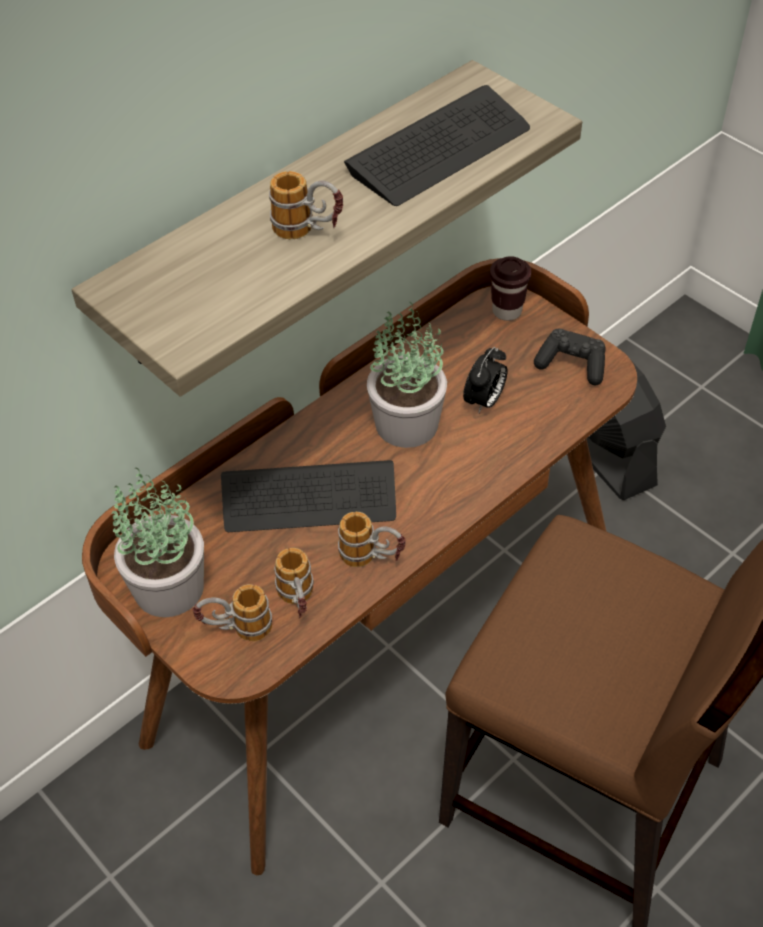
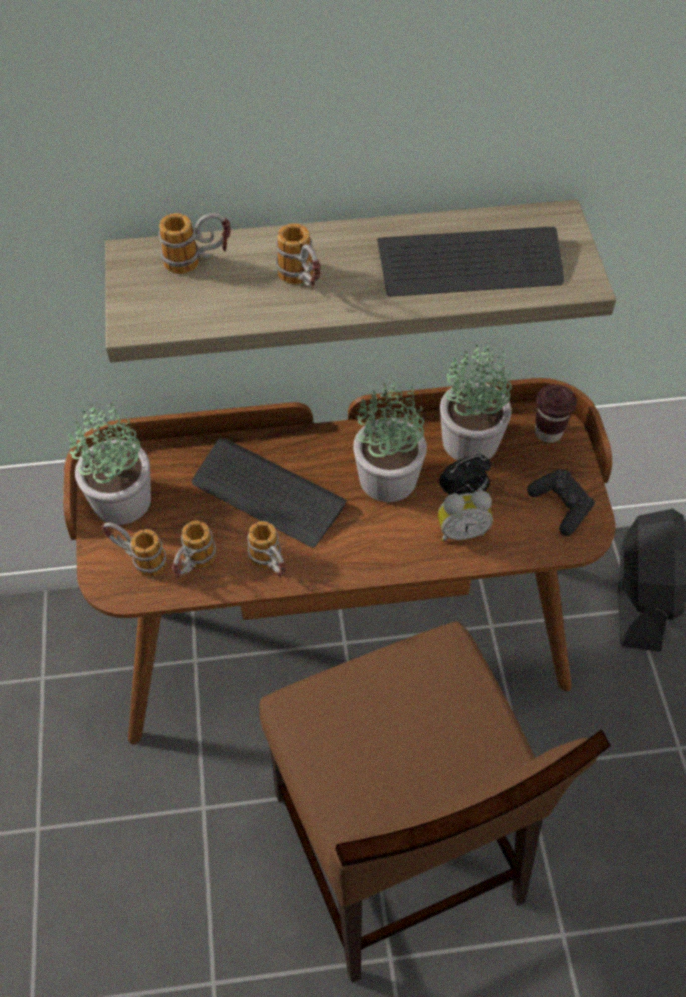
camera: 35 degrees right, 5 degrees up
none -> mug [159,213,231,274]
none -> alarm clock [438,491,493,542]
none -> potted plant [440,343,512,461]

